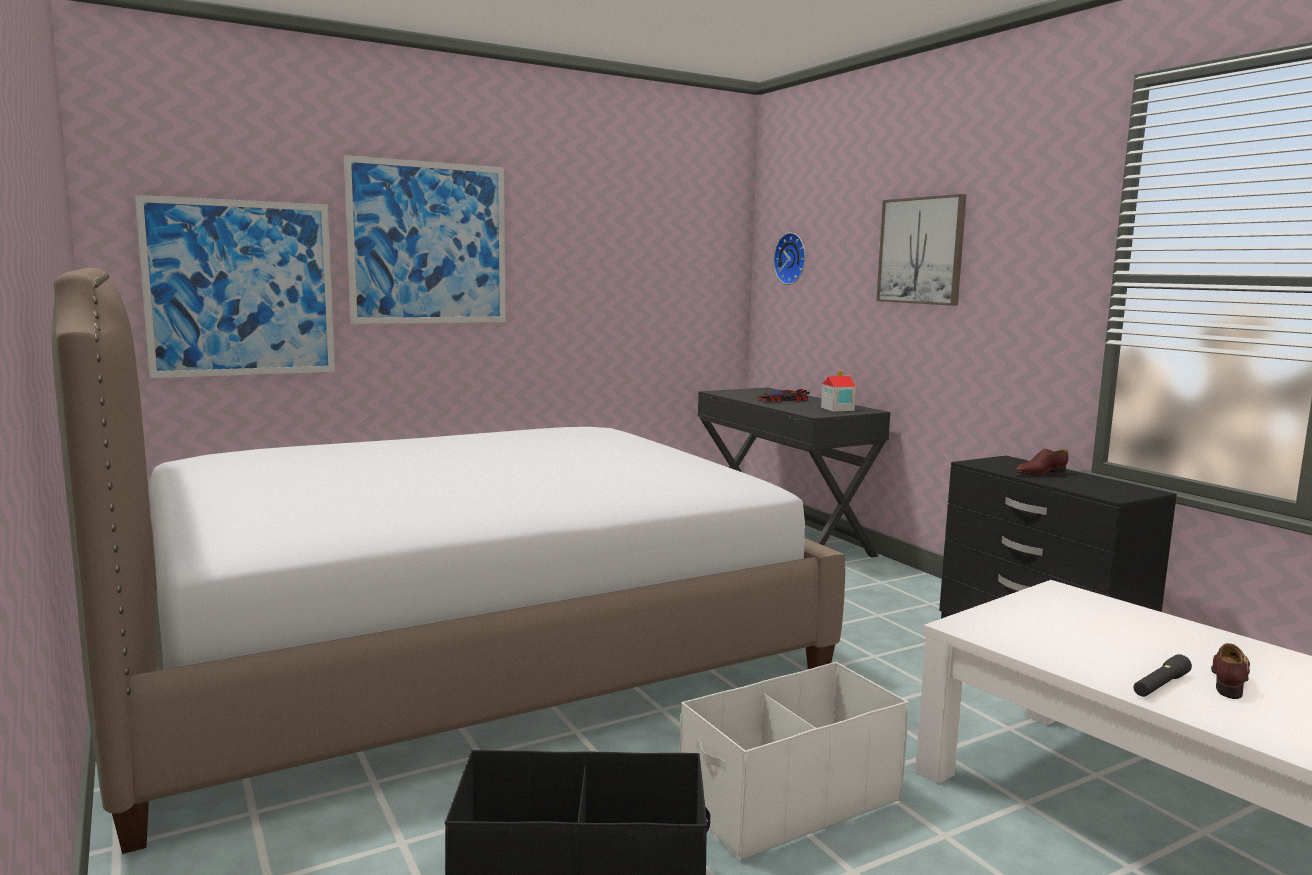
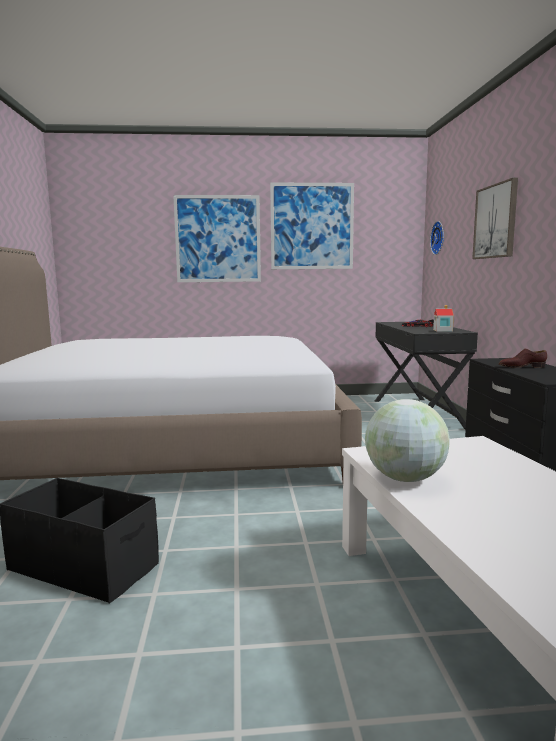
camera: 25 degrees right, 0 degrees up
picture [135,195,335,378] -> picture moved to [270,183,354,269]
white storage box [679,662,908,861] -> none
black flashlight [1134,654,1192,697] -> none
brown shoe [1211,643,1250,699] -> none
none -> globe [365,399,450,482]

